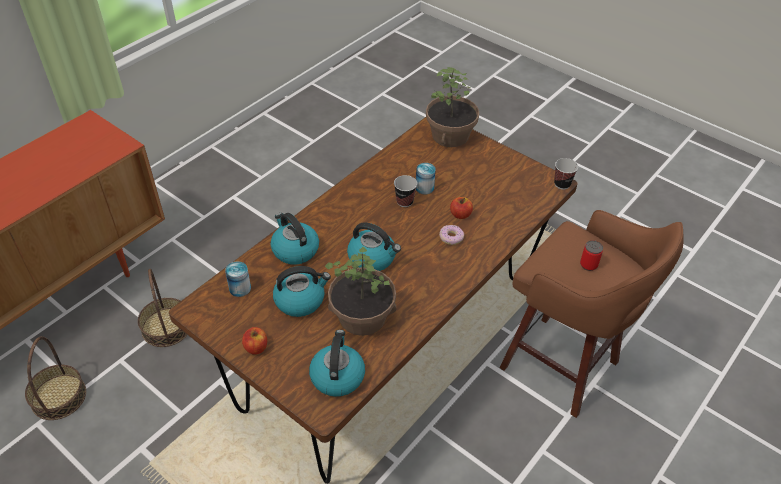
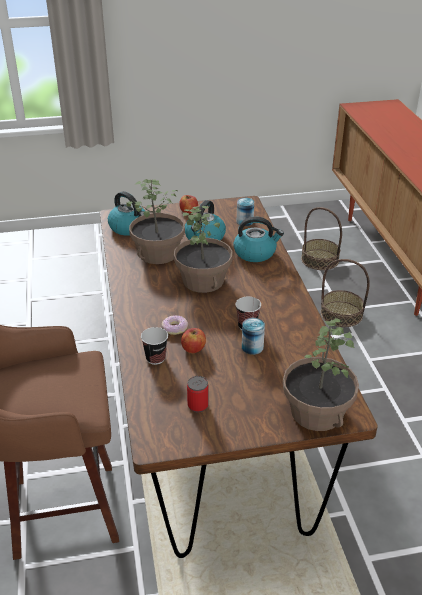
camera: 130 degrees right, 10 degrees down
kettle [347,223,401,271] -> potted plant [174,206,233,293]
cup [554,158,578,190] -> cup moved to [141,327,168,365]
can [580,240,603,271] -> can moved to [187,376,209,412]

